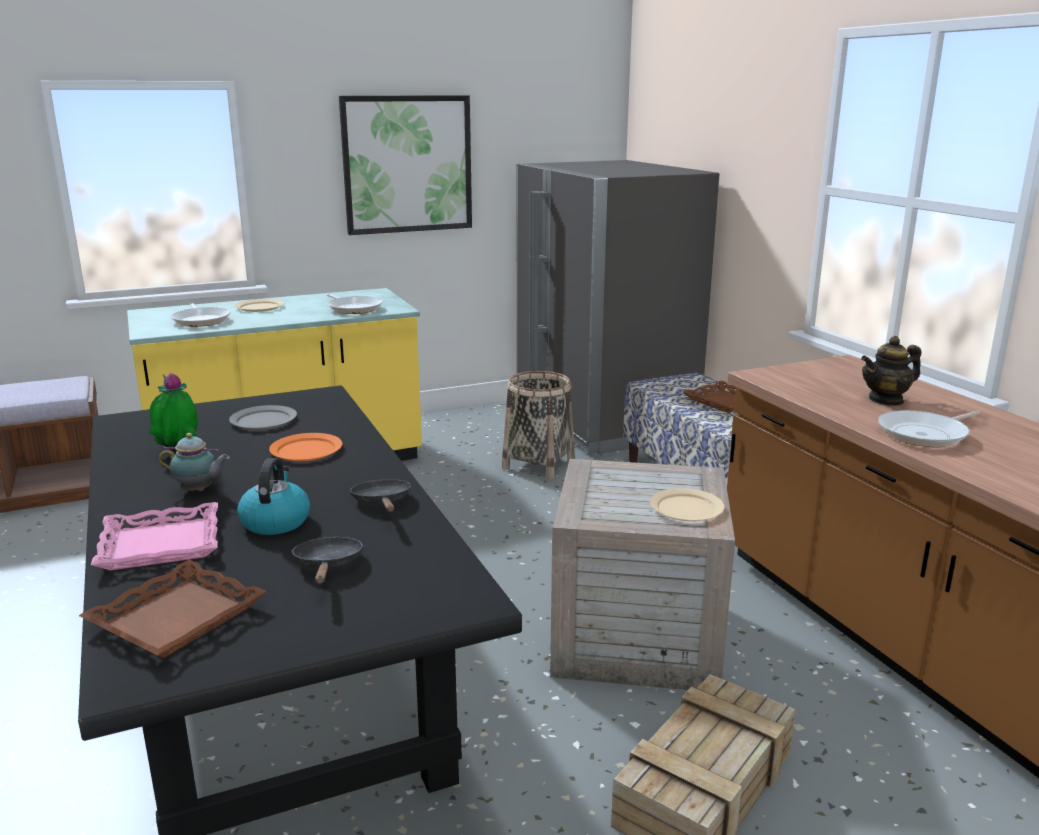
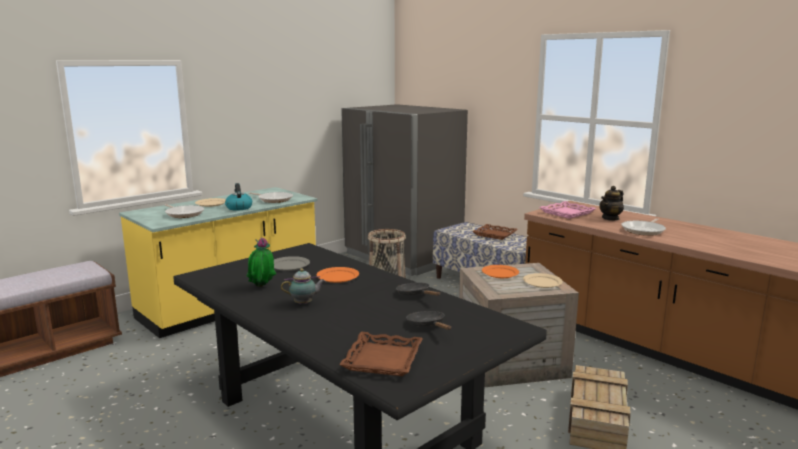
camera: 20 degrees left, 5 degrees down
pink tray [91,502,218,571] -> pink tray moved to [539,201,596,219]
kettle [237,458,310,535] -> kettle moved to [225,183,252,211]
picture [339,95,472,235] -> none
none -> orange plate [482,265,519,278]

